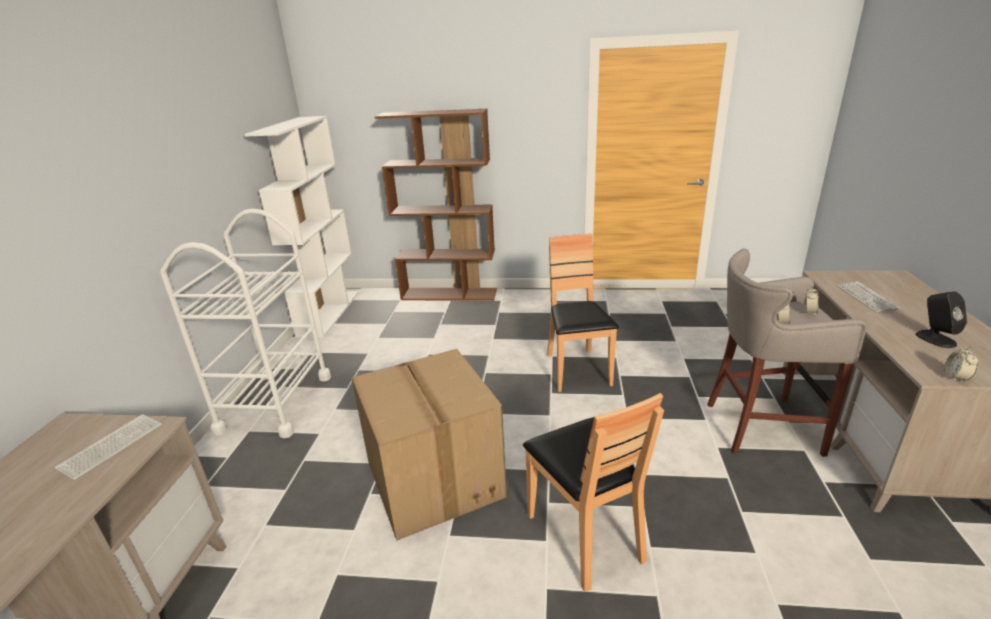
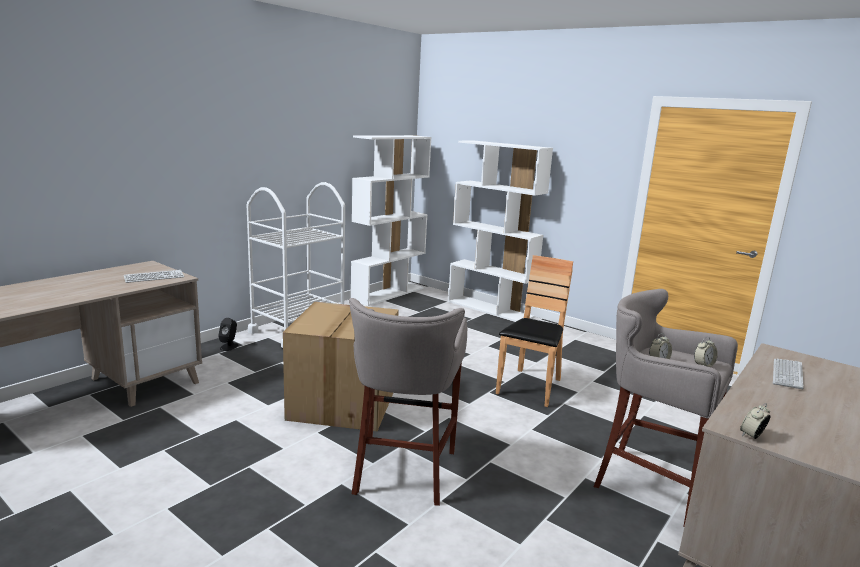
camera: 30 degrees right, 10 degrees down
brown bookcase [374,109,497,301] -> white bookcase [448,140,553,322]
brown chair [523,393,664,592] -> grey stool [349,298,467,506]
black speaker [915,291,967,348] -> black speaker moved to [218,318,238,351]

